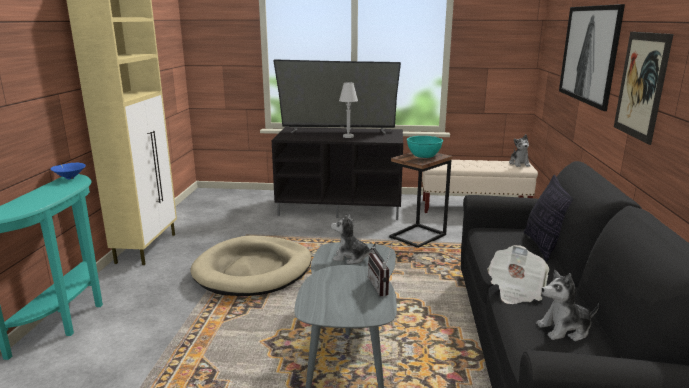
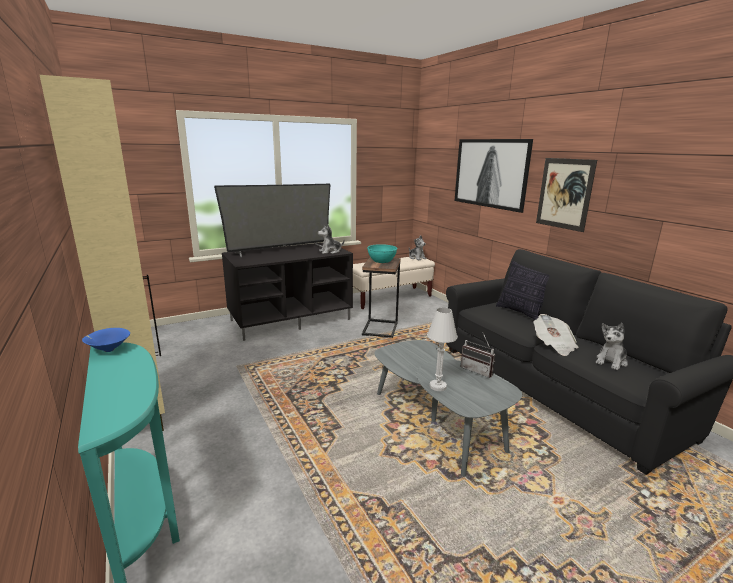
camera: 35 degrees left, 0 degrees up
beige dog bed [190,235,311,296] -> none
plush toy [331,214,376,264] -> plush toy moved to [318,224,344,254]
white table lamp [339,82,358,138] -> white table lamp moved to [427,307,457,391]

